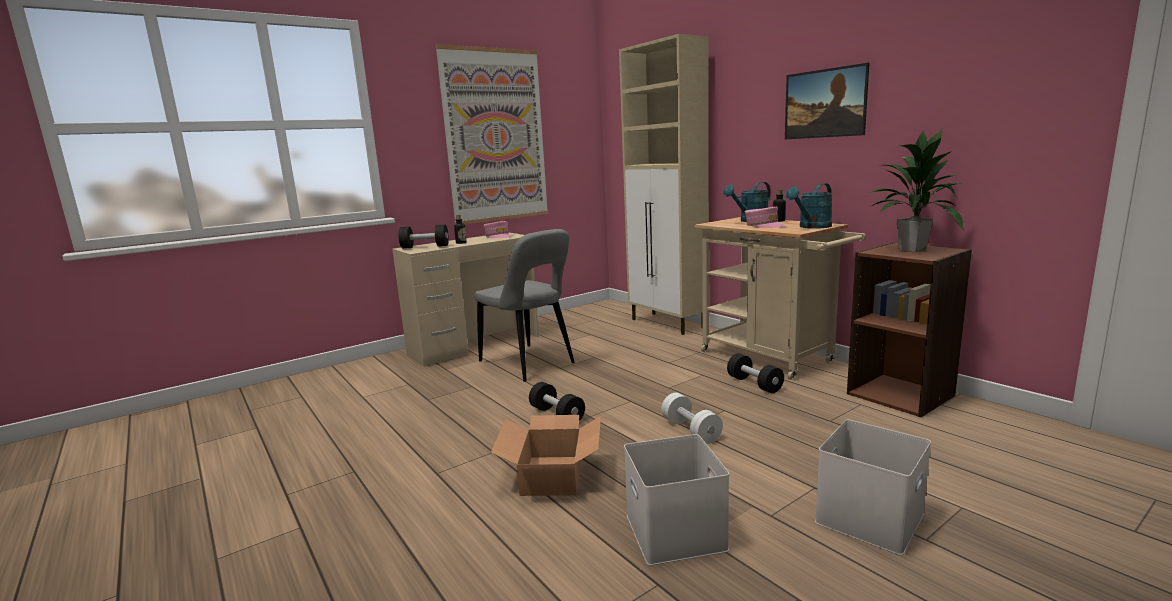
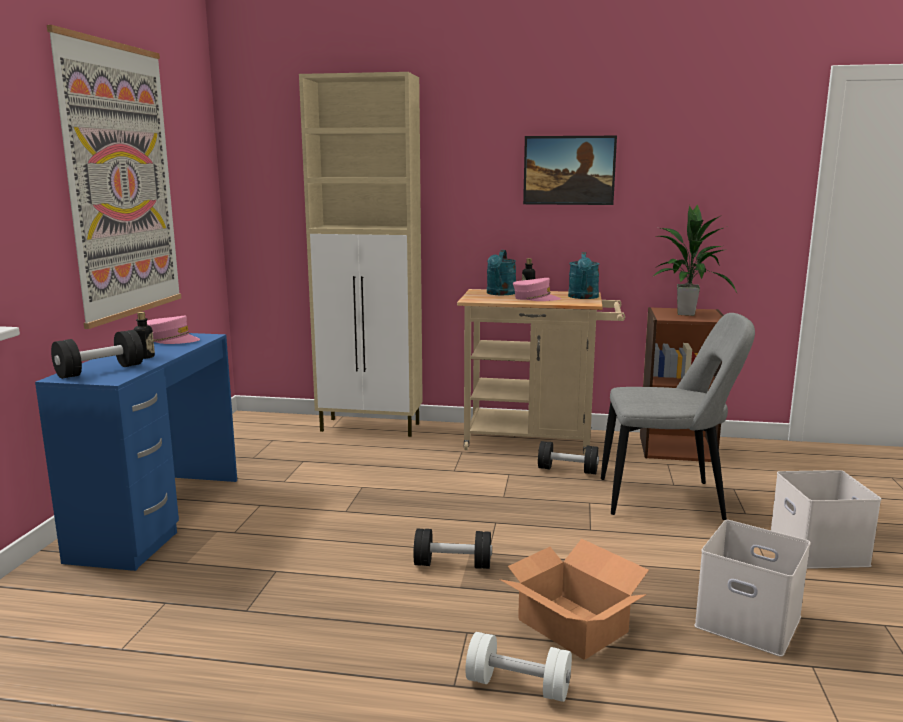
camera: 45 degrees left, 0 degrees up
beige desk [392,232,539,366] -> blue desk [35,333,237,571]
grey chair [475,229,575,382] -> grey chair moved to [601,313,755,520]
white dumbbell [661,393,723,444] -> white dumbbell moved to [465,632,572,702]

